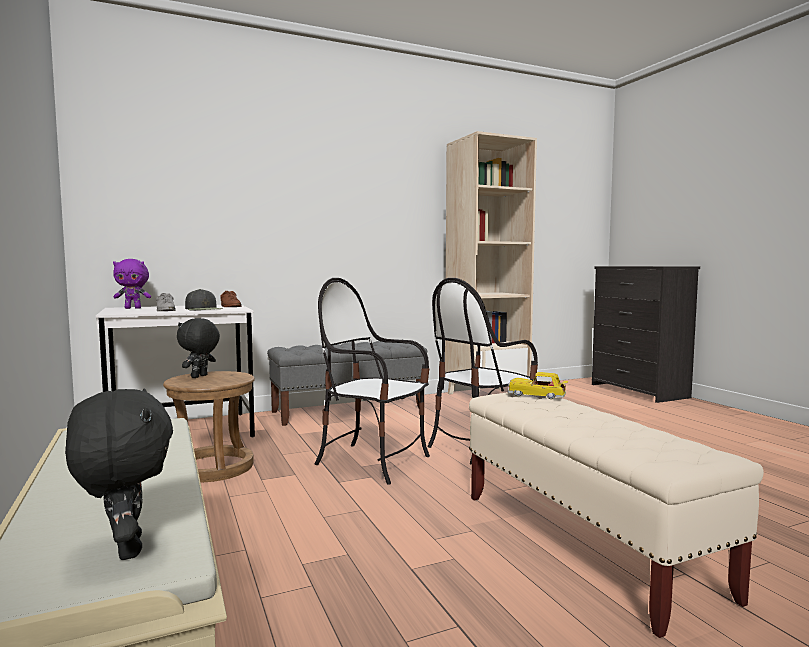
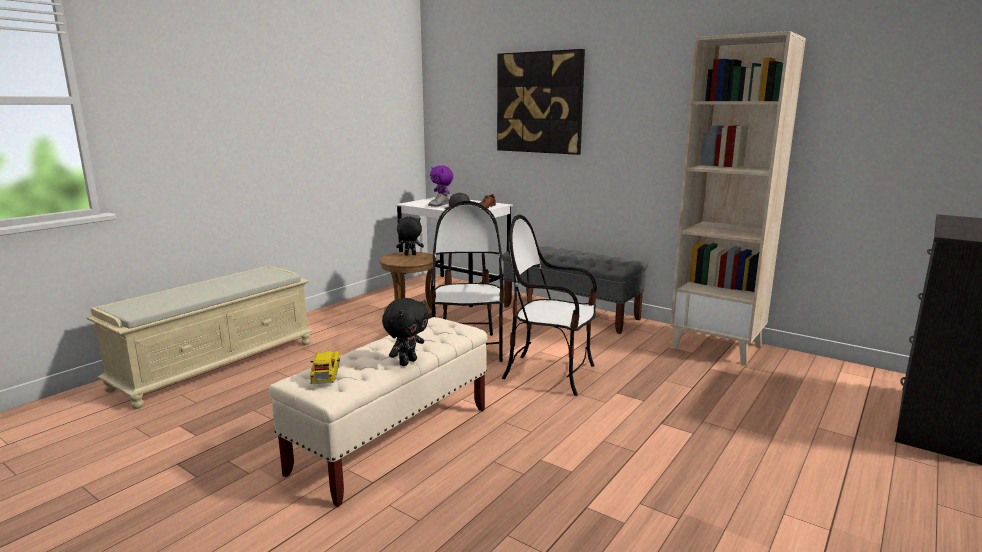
camera: 60 degrees right, 10 degrees up
black plush toy [65,389,173,560] -> black plush toy moved to [382,298,429,366]
toy car [508,372,568,399] -> toy car moved to [310,351,340,384]
none -> picture [497,49,585,155]

